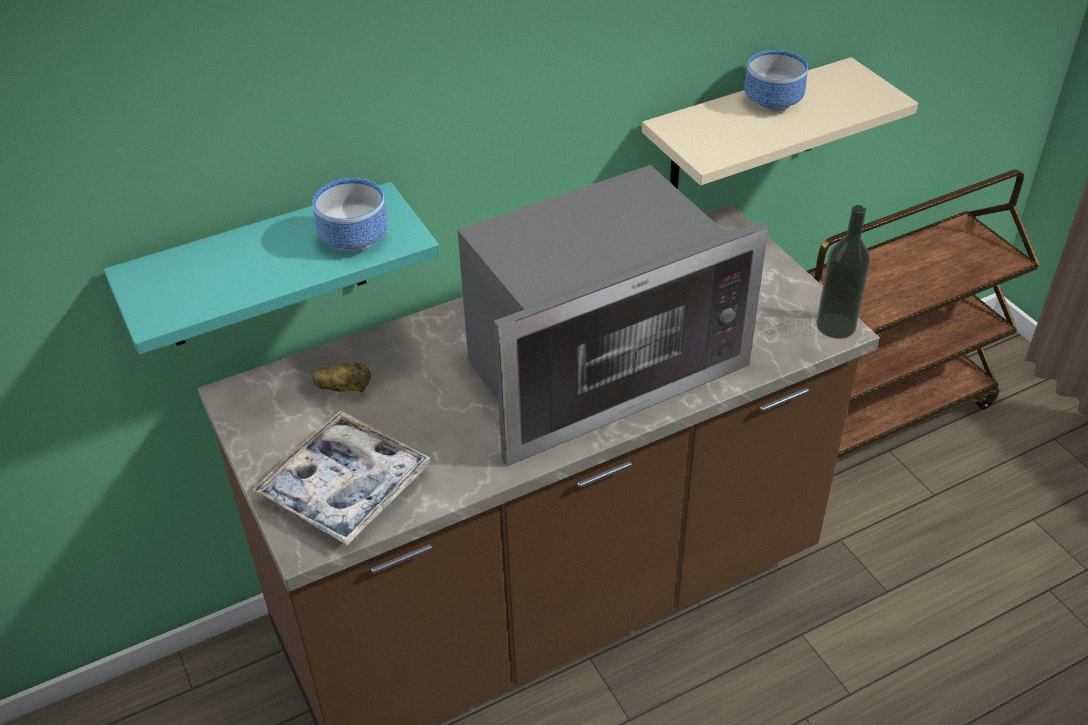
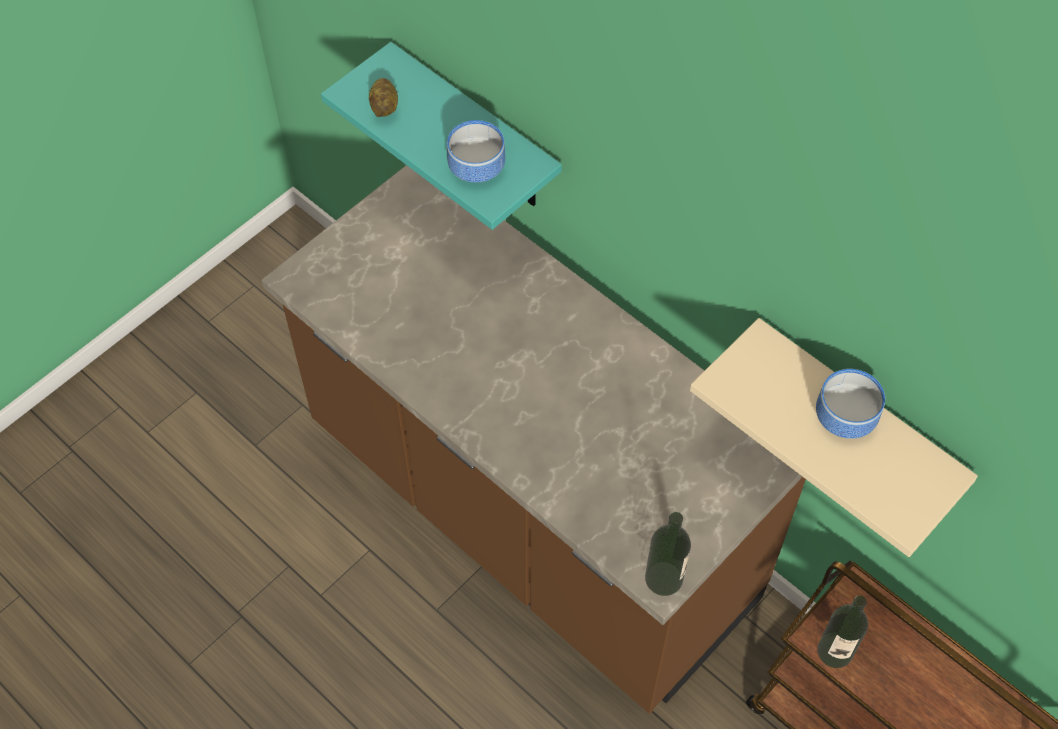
camera: 70 degrees right, 15 degrees up
tray [252,410,430,546] -> none
potato [313,362,371,392] -> potato moved to [369,78,398,117]
microwave [458,165,768,466] -> none
none -> bottle [817,595,868,668]

